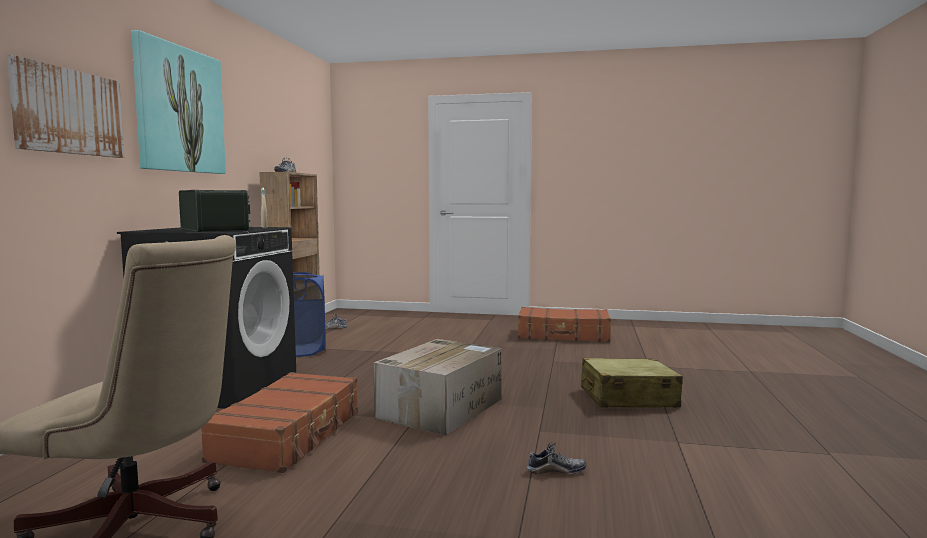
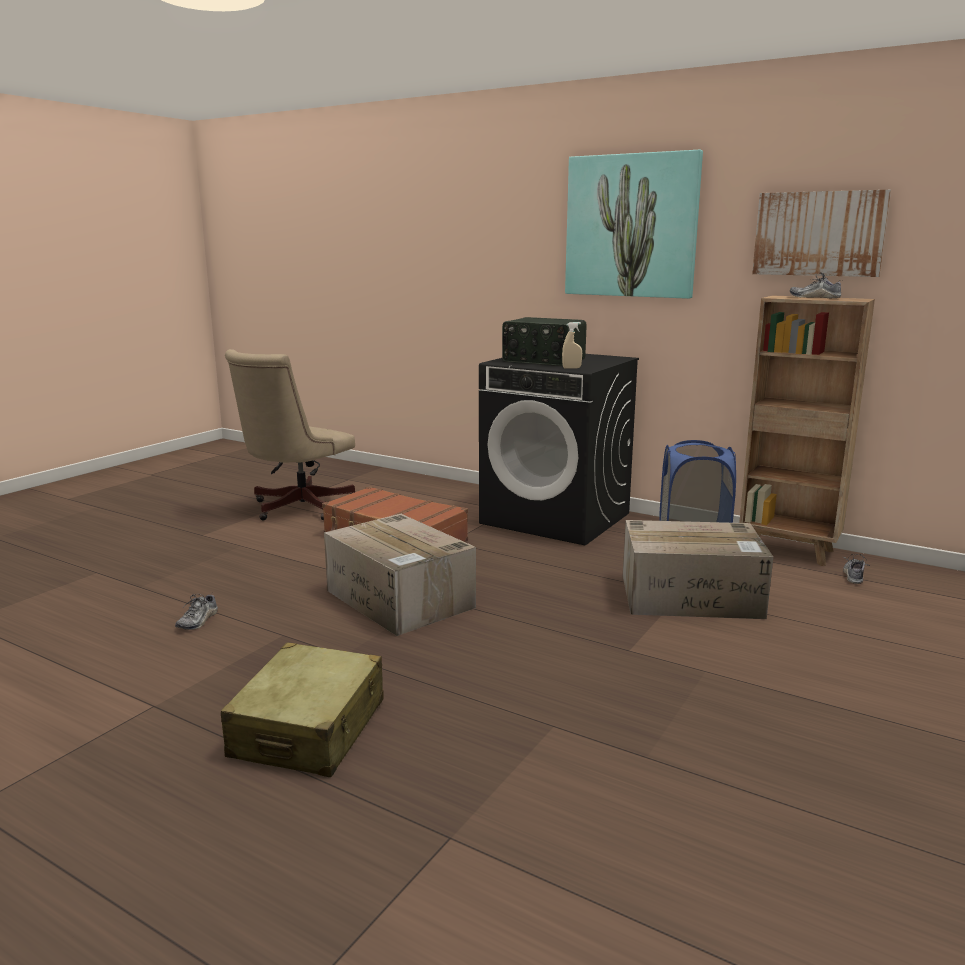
camera: 110 degrees right, 10 degrees up
picture [7,55,124,158] -> picture moved to [752,190,891,277]
radio [179,190,250,232] -> radio turned 45 degrees clockwise [502,317,587,366]
brown suitcase [518,307,611,342] -> none
none -> cardboard box [623,520,773,619]

